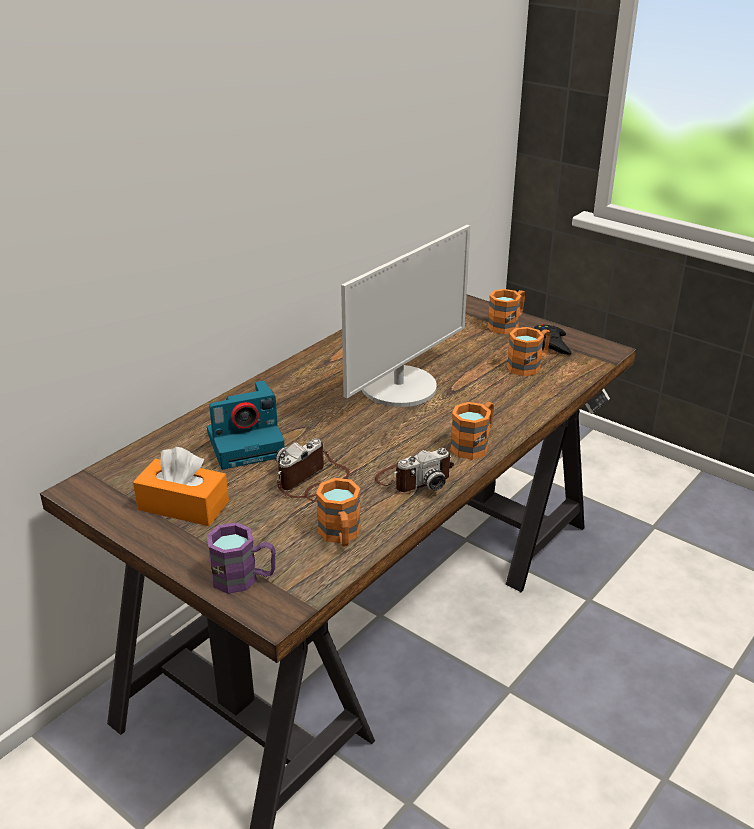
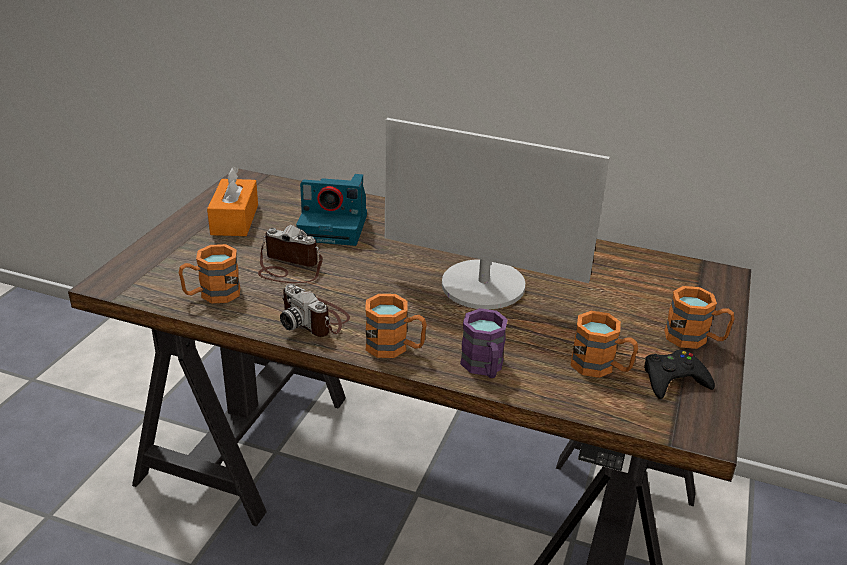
camera: 70 degrees right, 0 degrees up
camera [207,381,285,469] -> camera turned 45 degrees counterclockwise [296,174,367,246]
purple mug [207,523,276,594] -> purple mug moved to [460,308,508,378]

